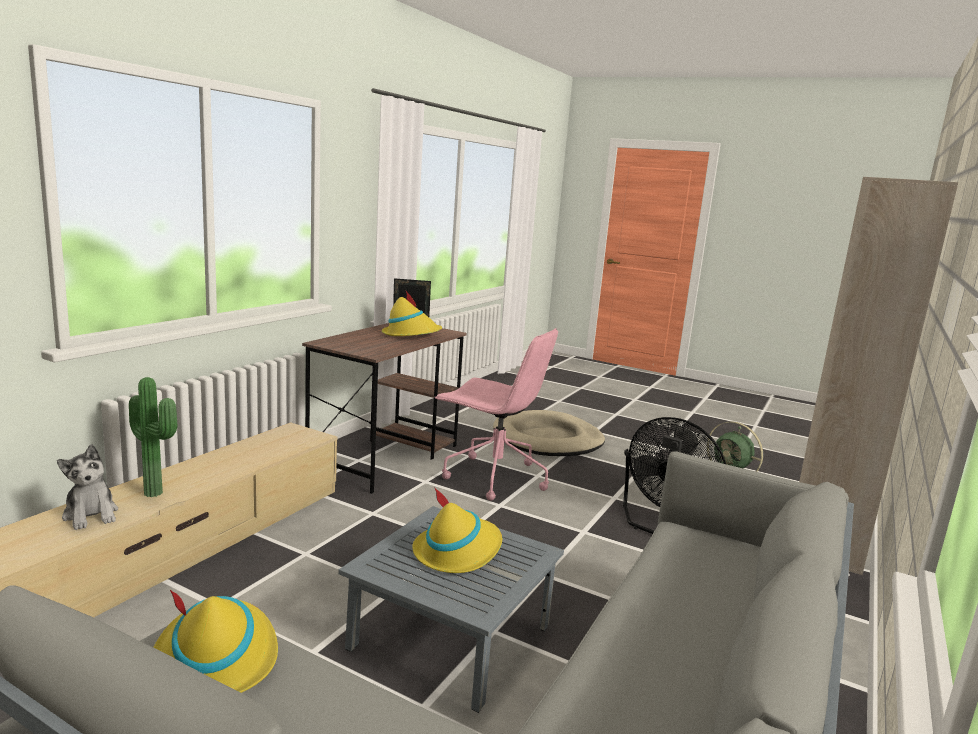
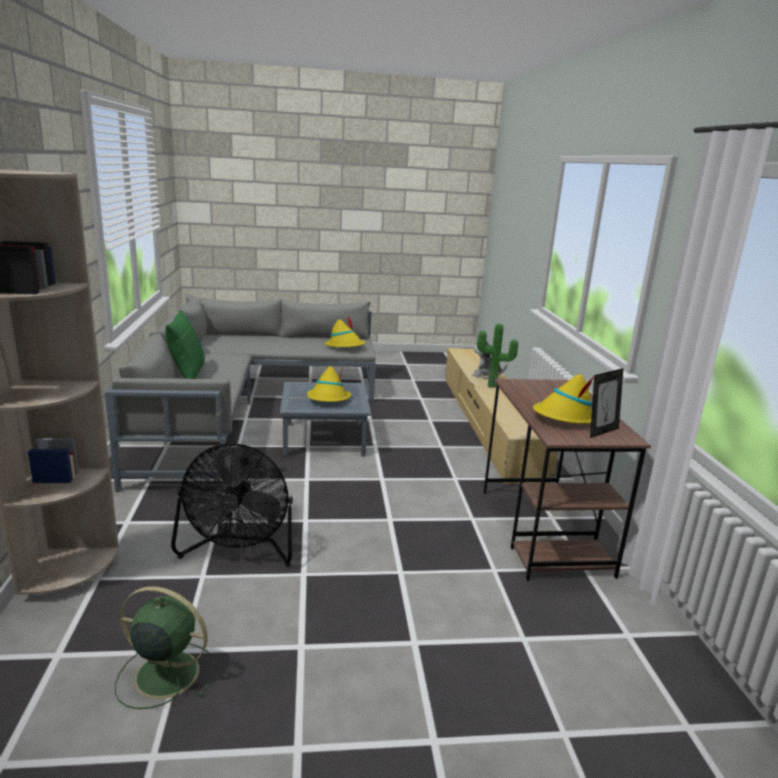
camera: 145 degrees right, 5 degrees up
pink office chair [435,328,558,501] -> none
beige dog bed [493,410,605,456] -> none
none -> green pillow [165,310,205,379]

